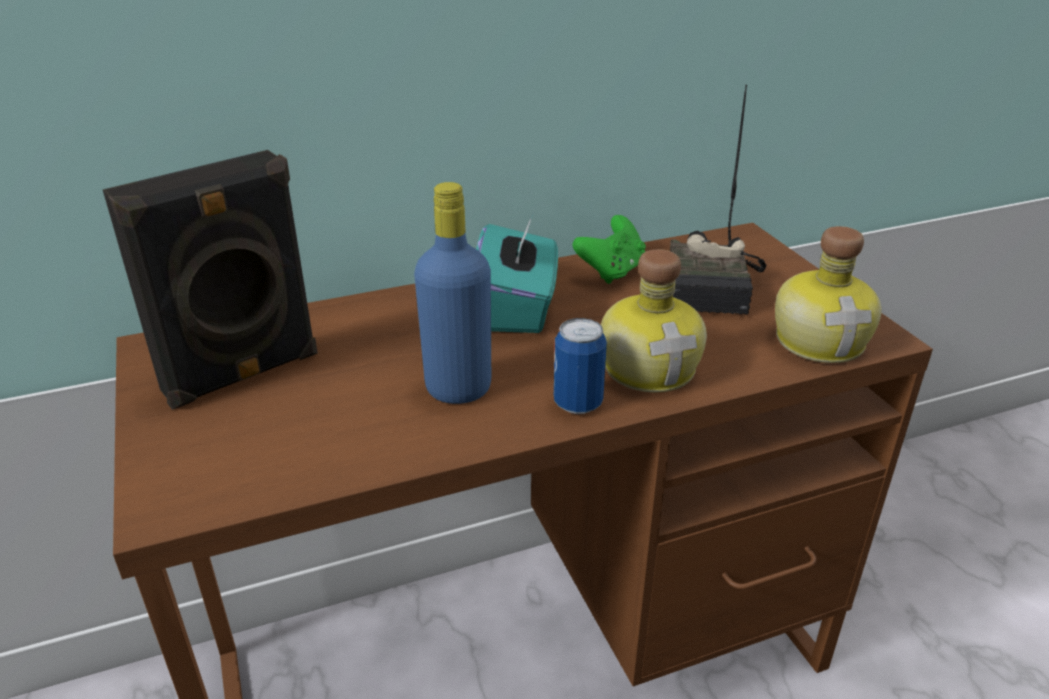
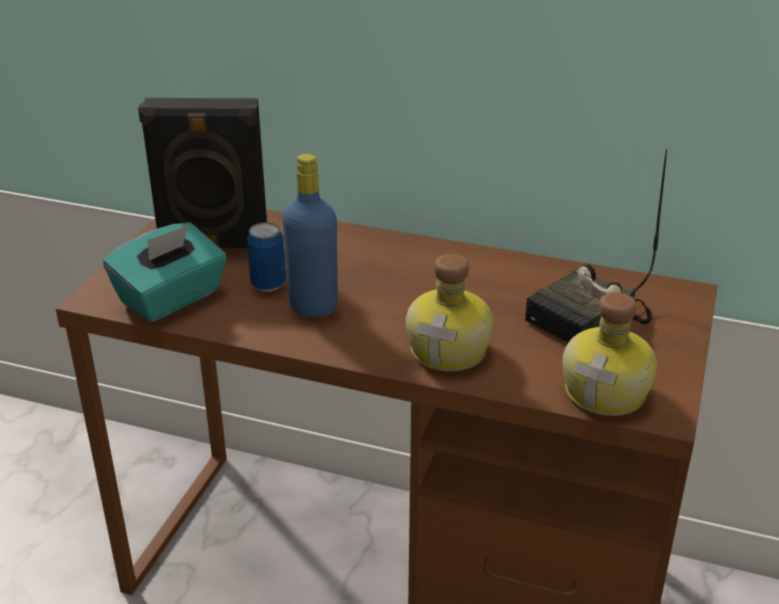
camera: 40 degrees right, 0 degrees up
turquoise tissue box [476,217,558,333] -> turquoise tissue box moved to [103,222,227,322]
can [554,318,607,414] -> can moved to [247,222,286,292]
green game controller [573,215,646,284] -> none

